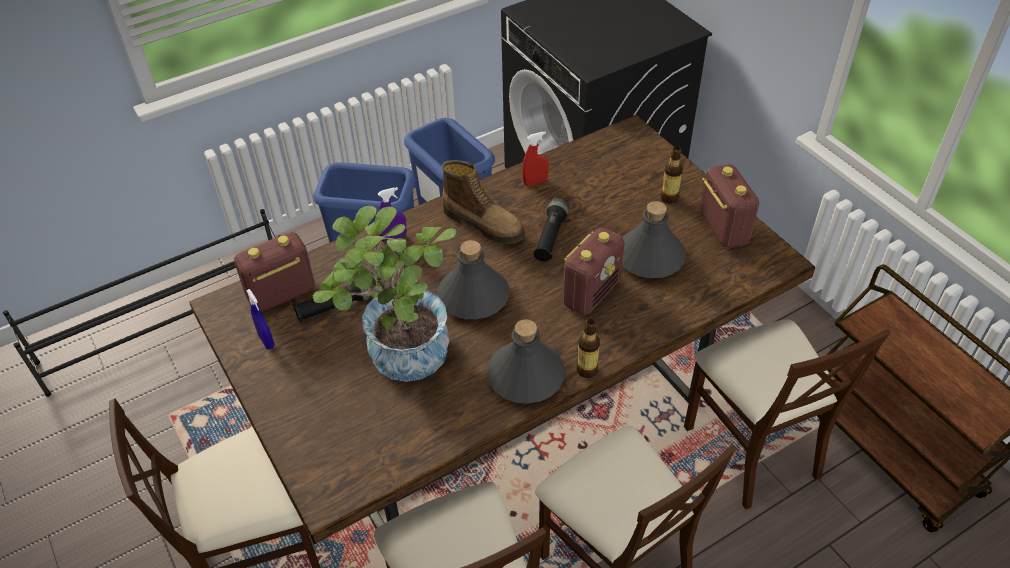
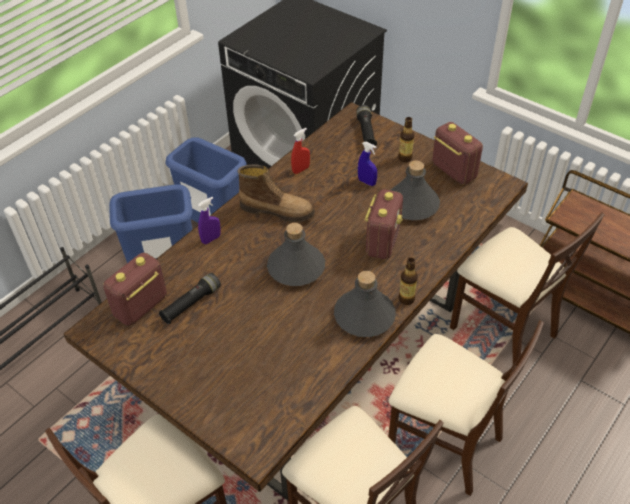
camera: 20 degrees left, 0 degrees up
blue spray bottle [246,289,275,349] -> blue spray bottle moved to [358,142,377,186]
potted plant [313,206,456,382] -> none
black flashlight [534,197,569,262] -> black flashlight moved to [356,105,377,146]

